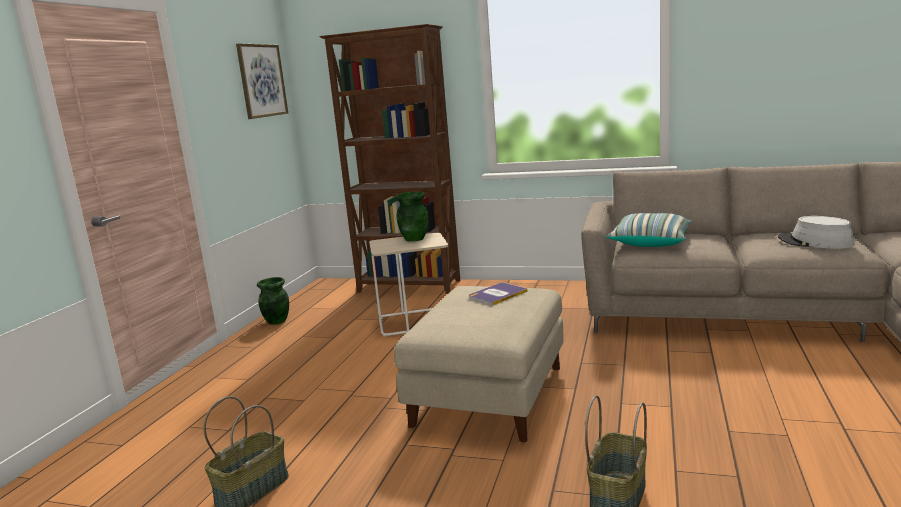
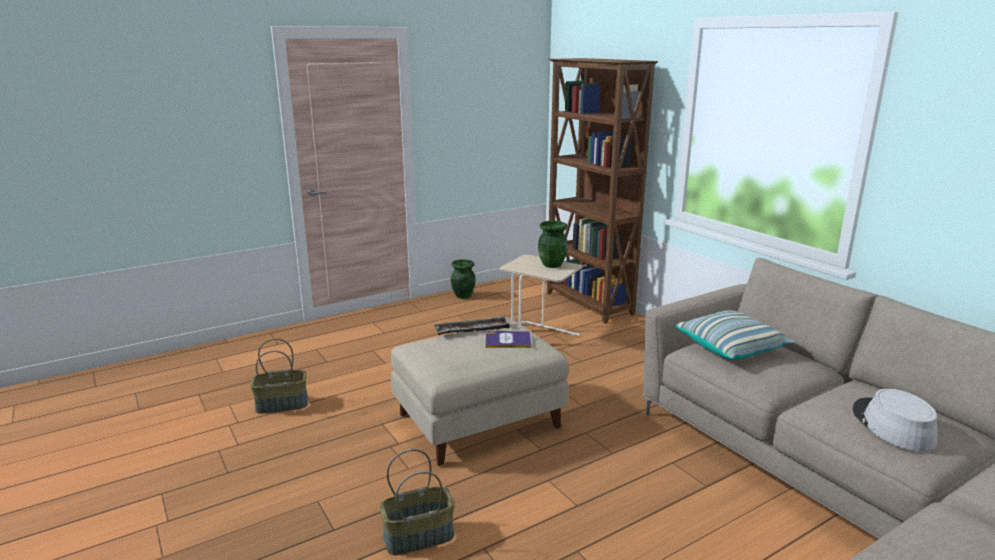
camera: 40 degrees right, 5 degrees up
picture [236,43,288,119] -> none
none -> tray [433,315,511,335]

